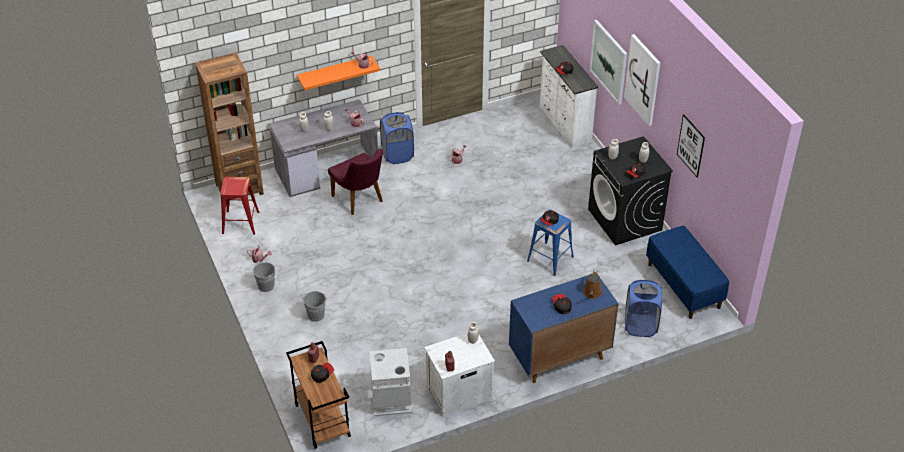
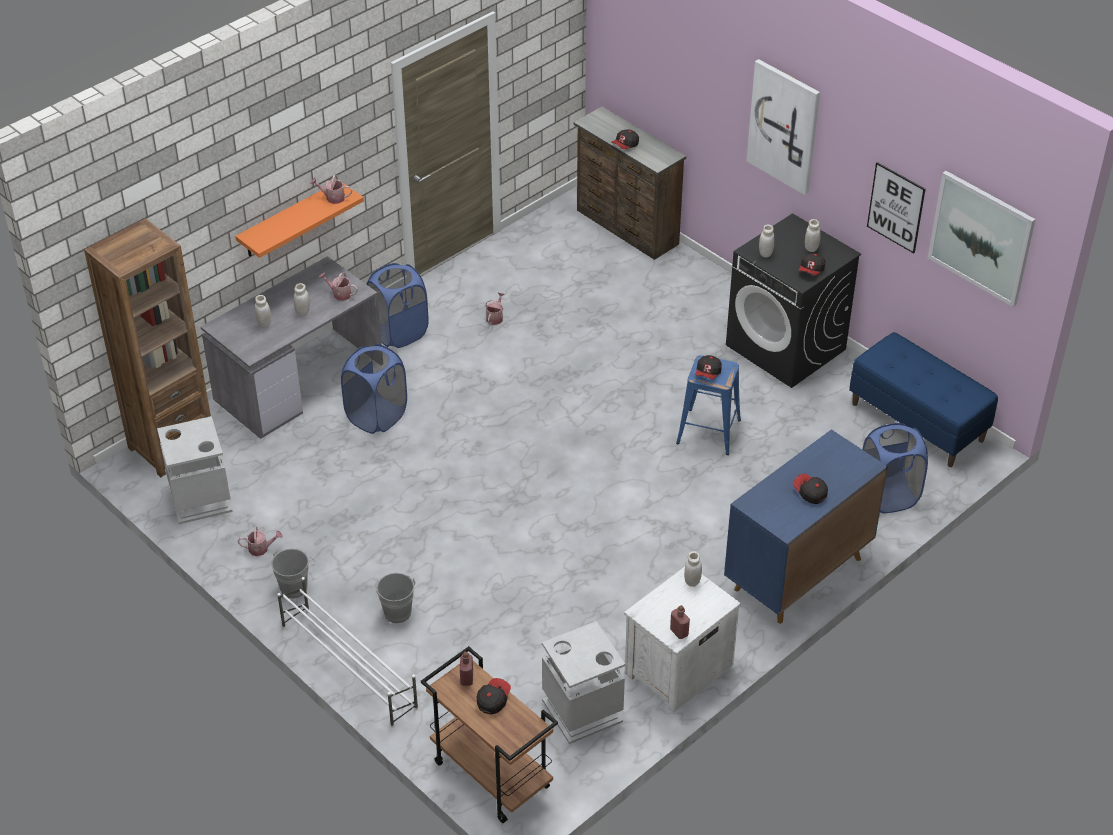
camera: 20 degrees left, 0 degrees up
red stool [220,177,259,235] -> grey trash can [157,416,233,524]
purple chair [328,149,383,215] -> blue laundry basket [341,344,407,434]
white dresser [540,45,598,147] -> brown dresser [573,107,686,260]
brown watering can [583,269,602,299] -> none
picture [590,20,627,105] -> picture moved to [928,171,1036,307]
none -> white shoe rack [277,577,418,728]

